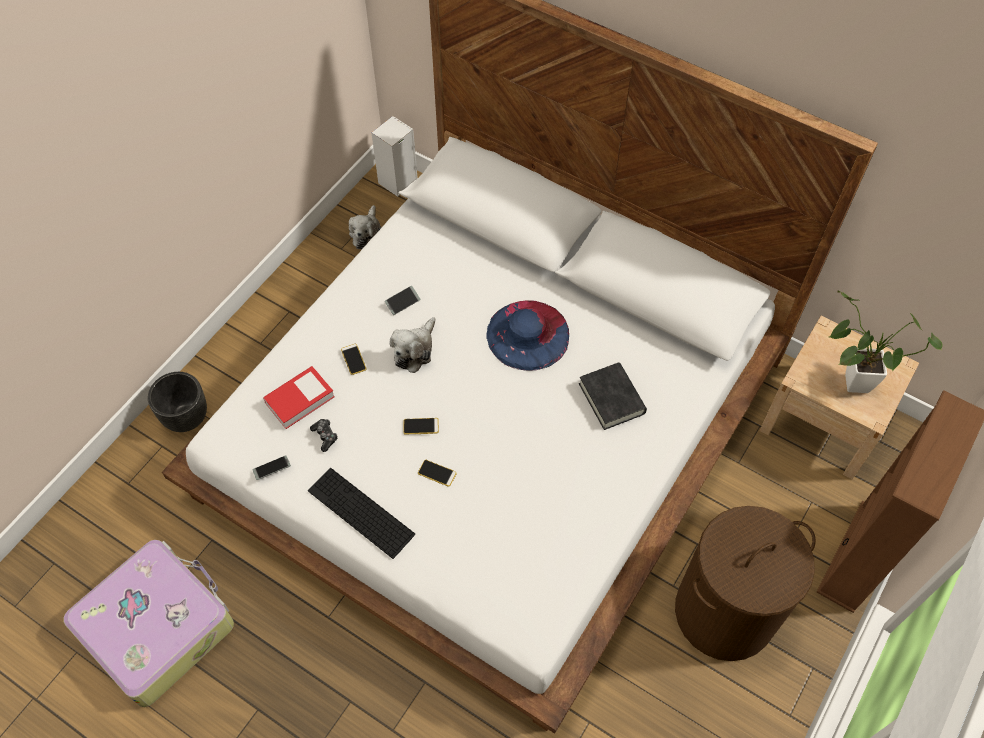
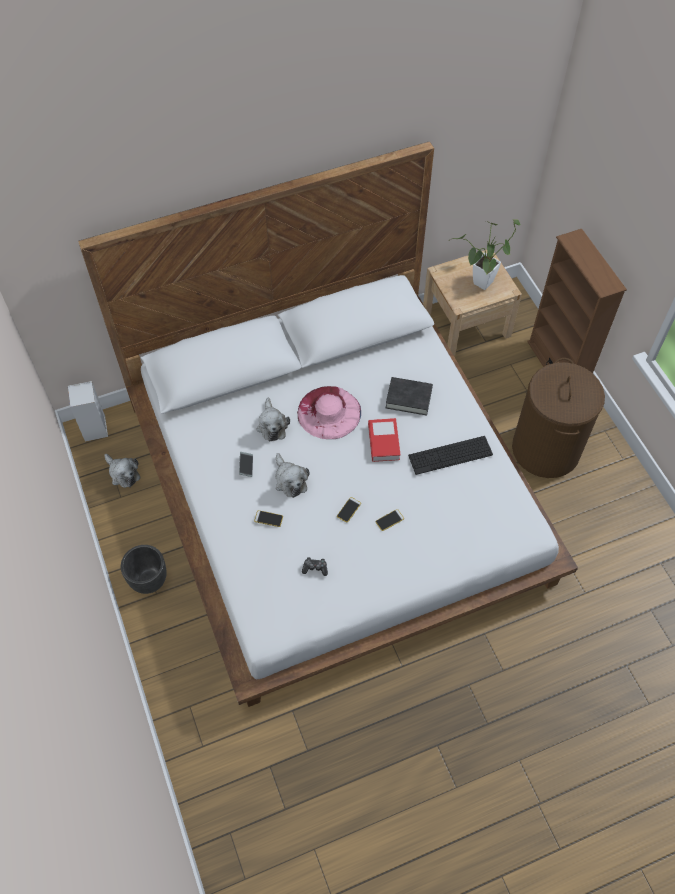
camera: 55 degrees left, 0 degrees up
suitcase [63,540,234,707] -> none
black planter [148,372,207,432] -> black planter moved to [121,545,166,594]
phone [253,456,291,480] -> none
book [263,366,335,429] -> book moved to [368,418,400,462]
keyboard [308,468,415,559] -> keyboard moved to [408,436,493,475]
blue hat [486,300,569,371] -> pink hat [297,386,361,439]
none -> plush toy [257,398,290,441]

